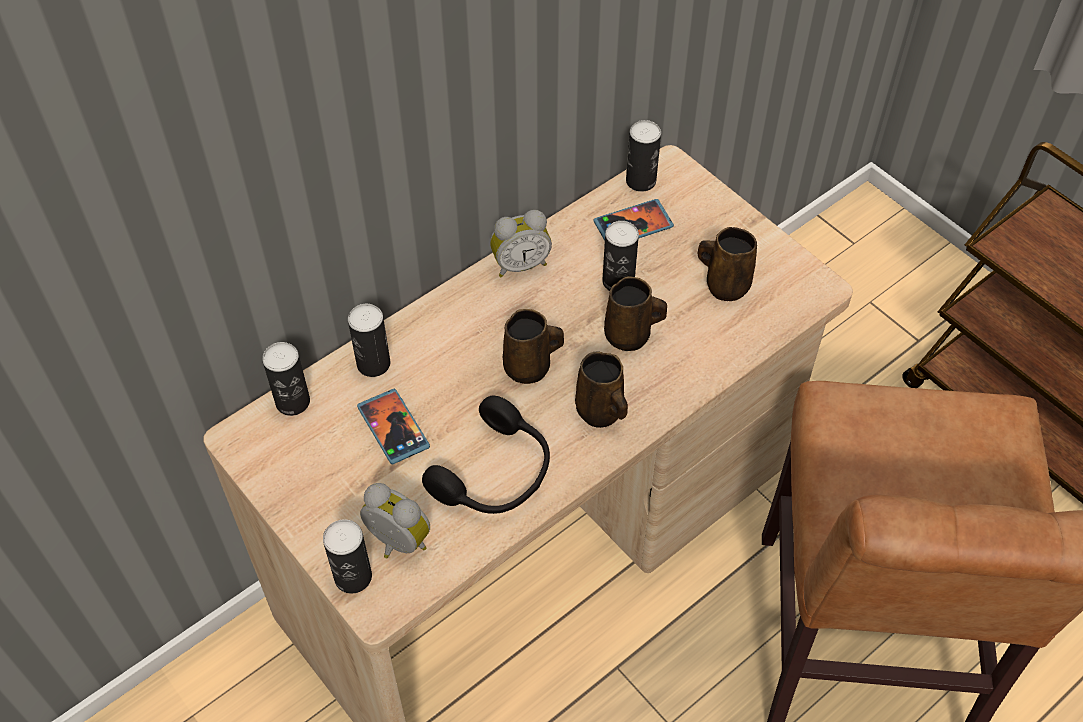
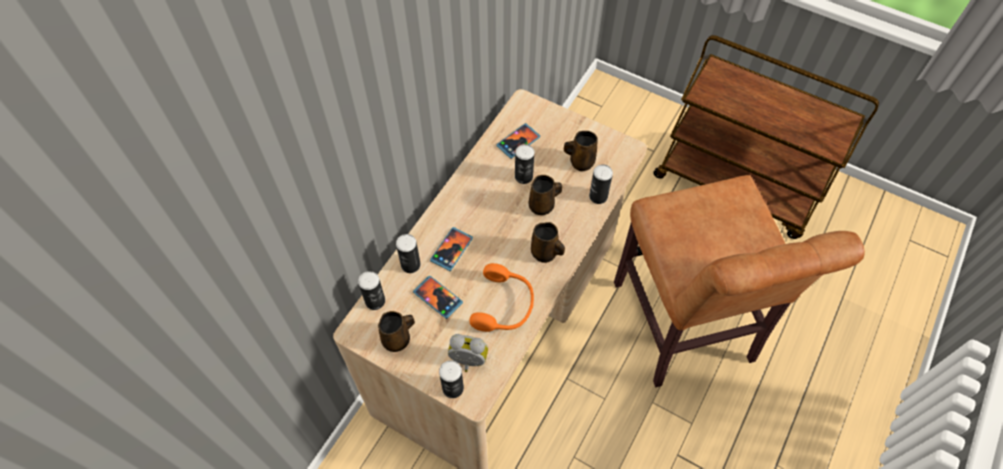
camera: 20 degrees left, 5 degrees up
black headphones [422,396,550,514] -> orange headphones [469,263,534,332]
alarm clock [490,210,552,277] -> none
brown mug [503,309,564,384] -> brown mug moved to [378,311,415,352]
can [626,120,661,192] -> can moved to [589,164,613,204]
none -> phone [430,227,473,271]

